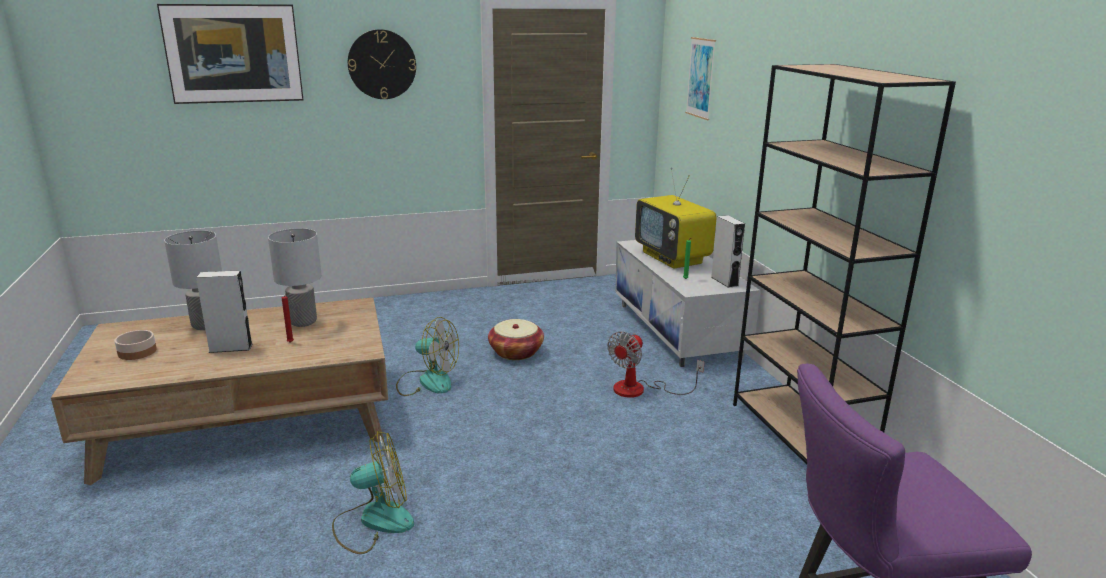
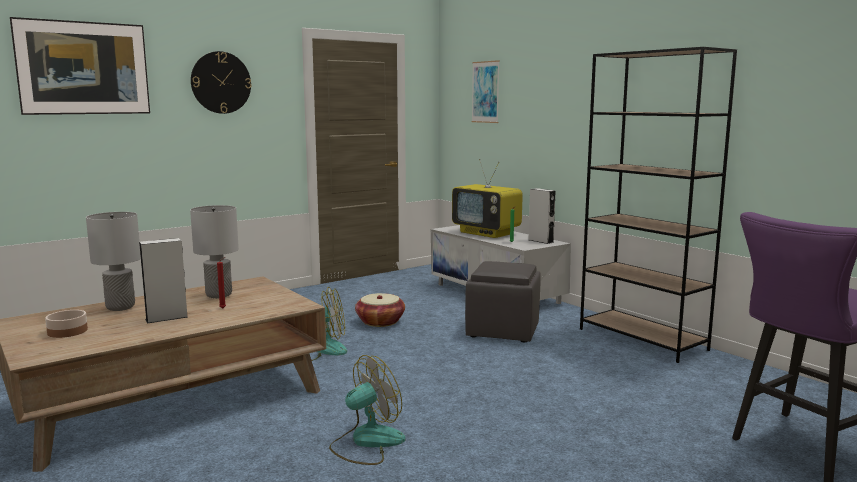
camera: 20 degrees left, 10 degrees down
fan [607,331,705,398] -> grey ottoman [465,261,541,342]

